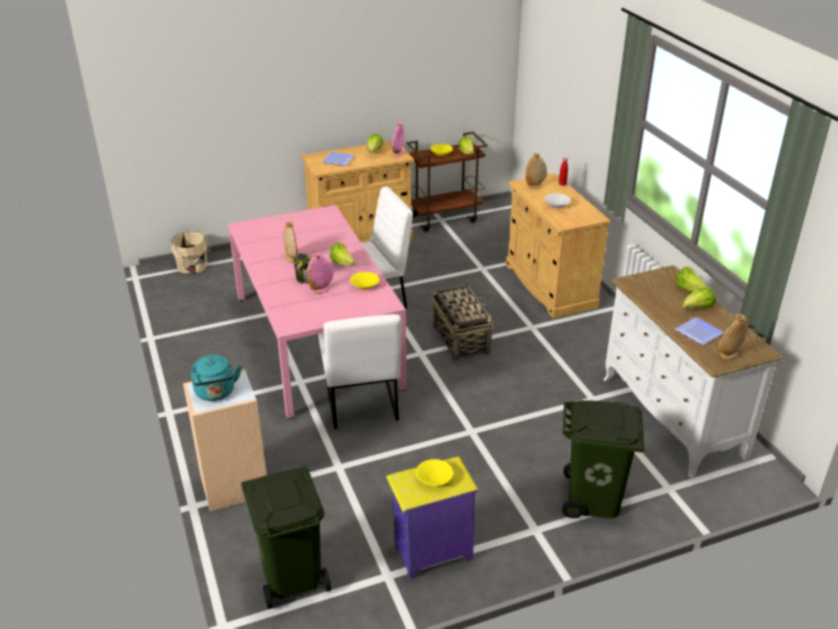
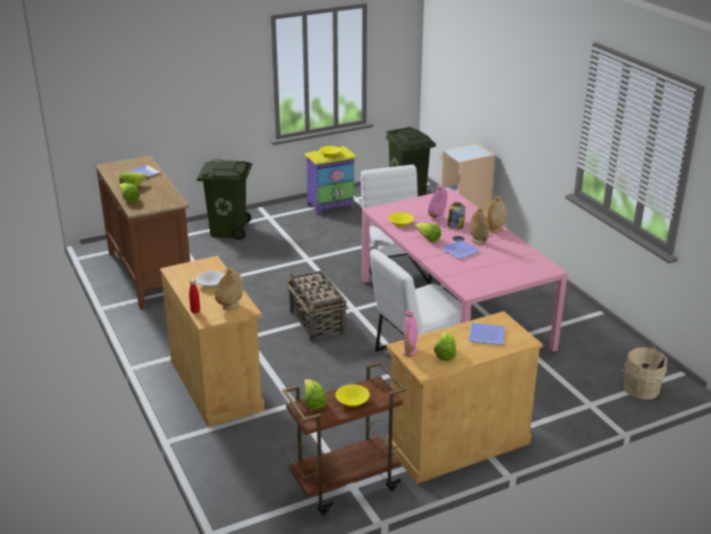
camera: 175 degrees right, 5 degrees down
turquoise kettle [191,355,241,401] -> none
white dresser [603,265,782,478] -> brown dresser [95,156,190,310]
beige vase [718,314,749,360] -> beige vase moved to [487,196,507,233]
none -> plate [441,240,480,259]

